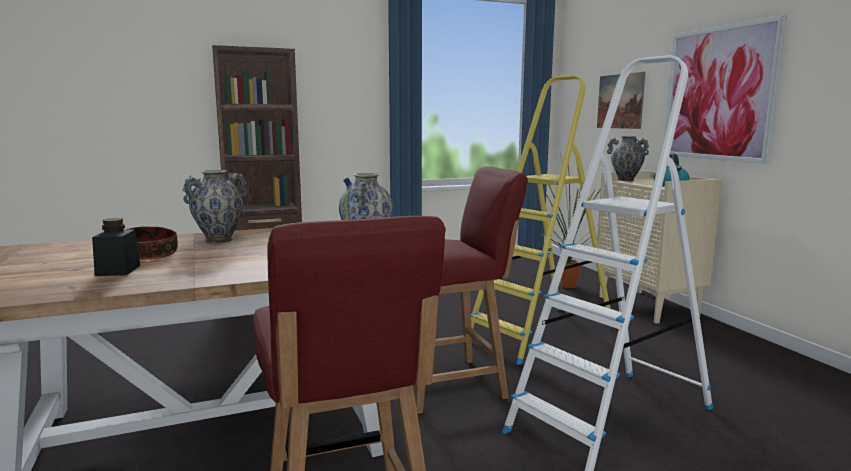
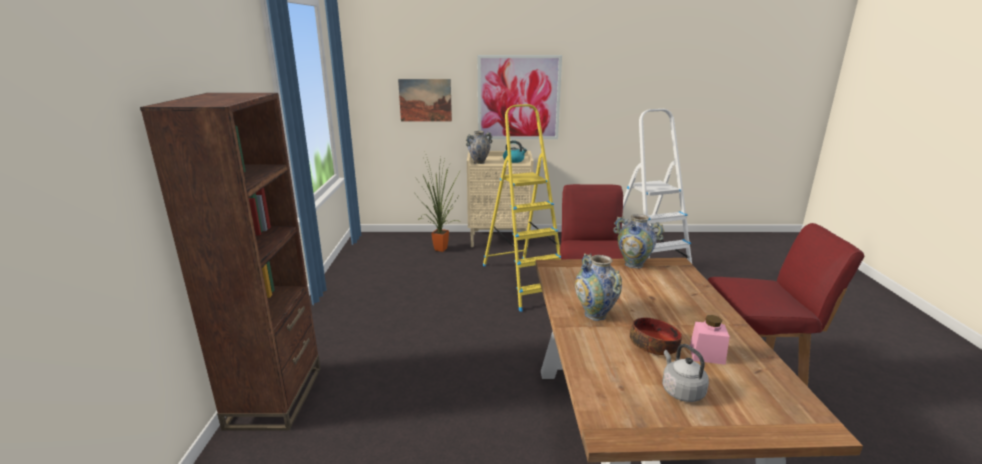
camera: 70 degrees left, 10 degrees up
black jar [92,218,140,276] -> pink jar [690,315,730,365]
none -> grey kettle [662,344,709,402]

